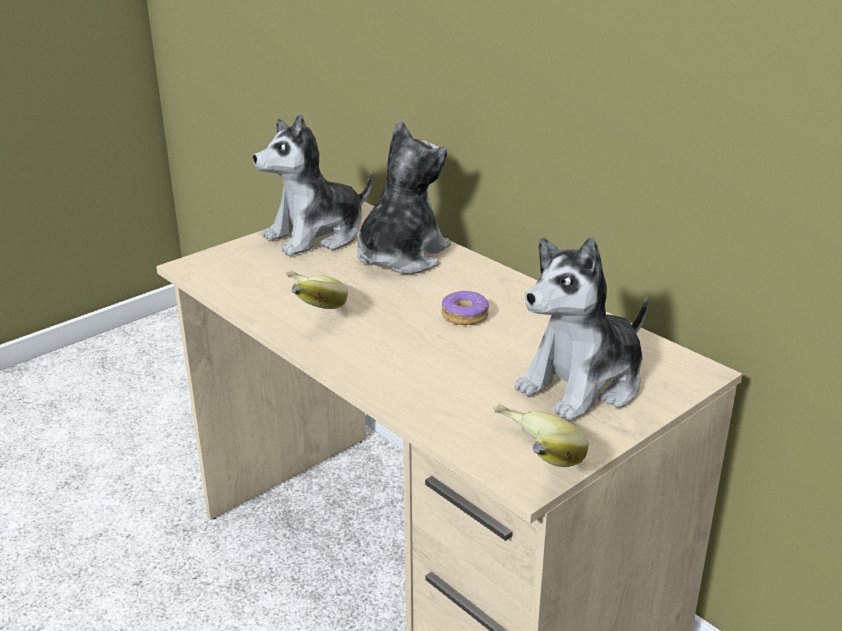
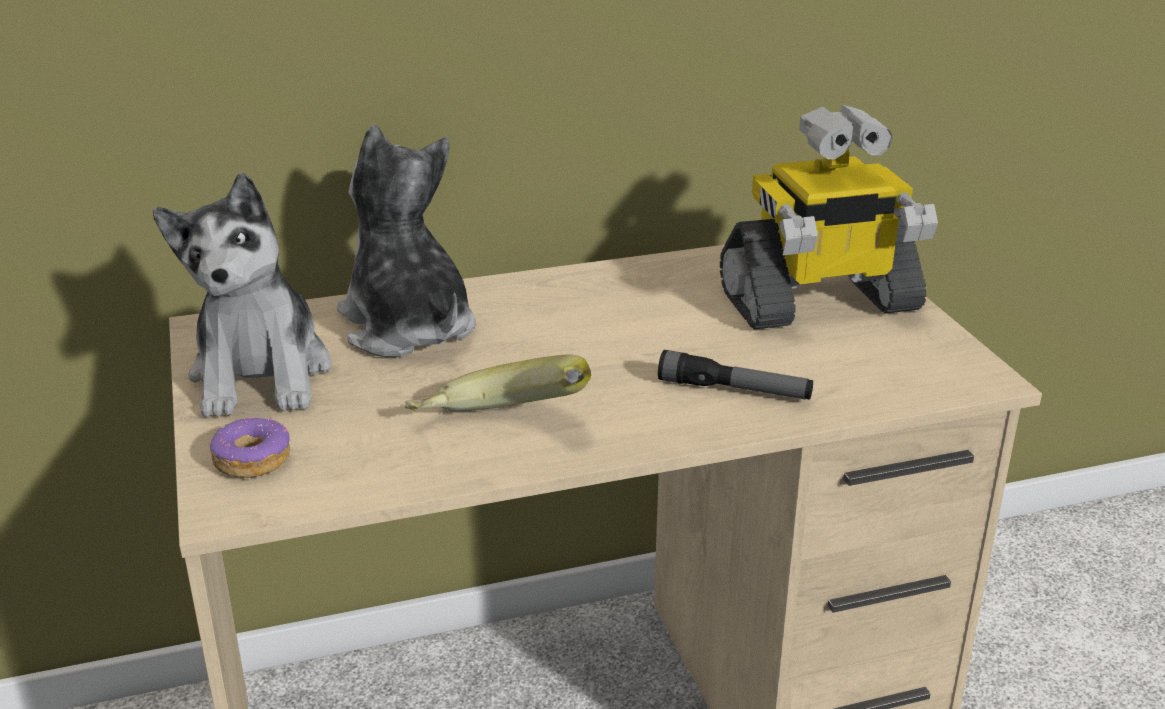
camera: 65 degrees left, 0 degrees up
donut [441,291,489,325] -> donut moved to [210,416,290,478]
banana [493,403,589,467] -> none
plush toy [515,237,648,421] -> toy robot [720,104,938,329]
none -> flashlight [658,350,813,399]

